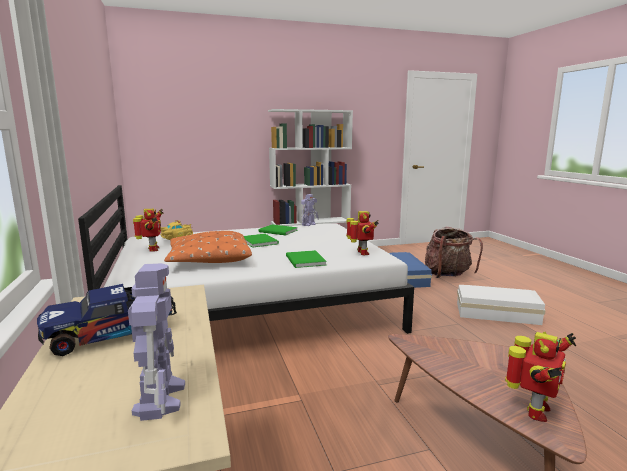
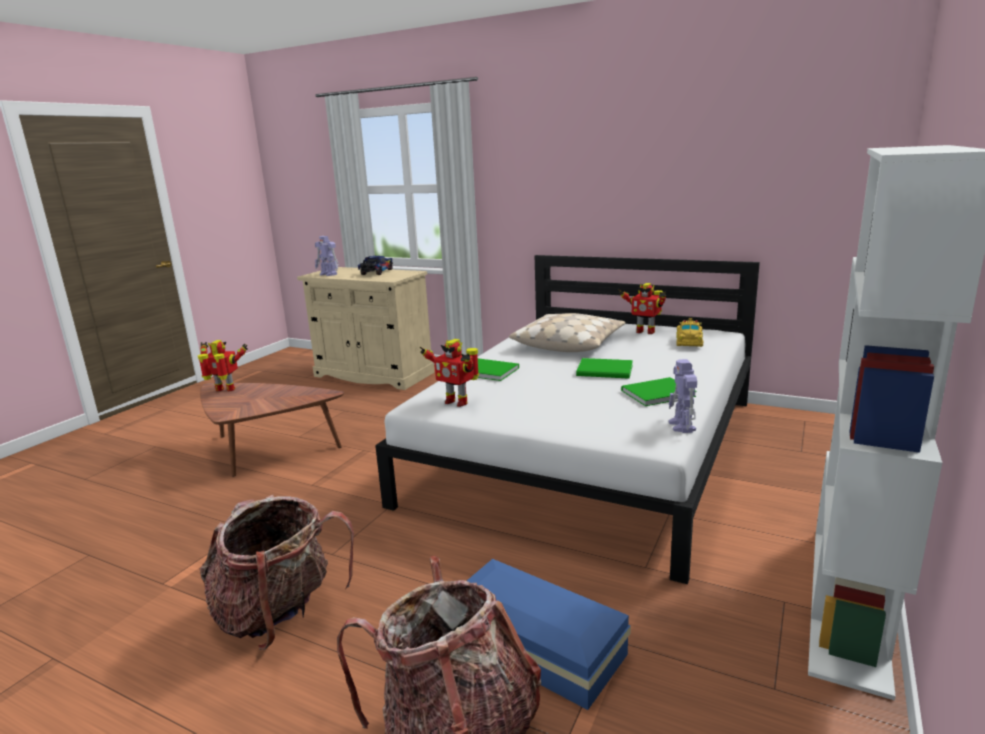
camera: 135 degrees right, 5 degrees up
orange pillow [164,231,252,263] -> beige pillow [509,313,626,352]
white storage box [457,285,546,325] -> backpack [199,495,354,650]
toy robot [505,332,576,422] -> toy robot turned 105 degrees clockwise [198,340,248,391]

